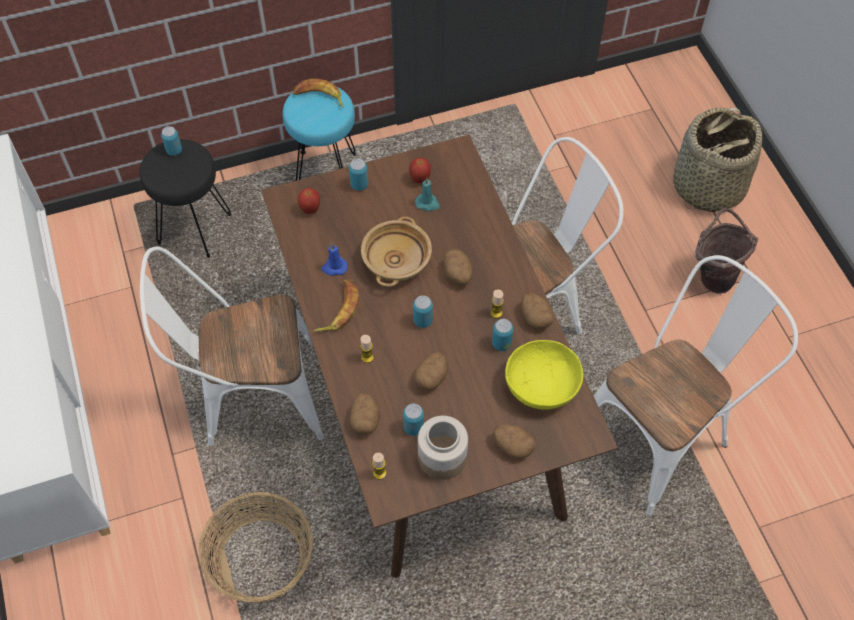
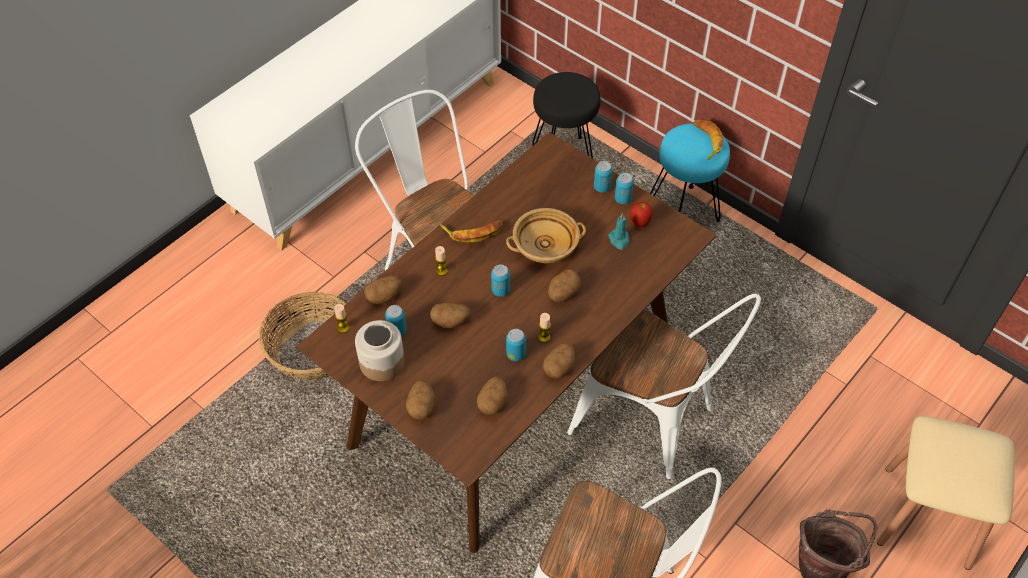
camera: 60 degrees right, 5 degrees down
can [161,126,182,156] -> can moved to [615,173,634,204]
apple [298,188,320,214] -> none
blue candle [321,243,348,276] -> none
yellow bowl [505,340,583,410] -> potato [477,376,508,415]
basket [673,107,762,212] -> beige stool [877,416,1015,570]

